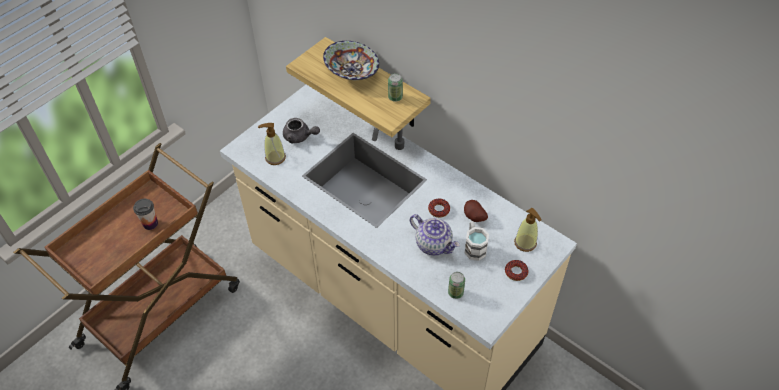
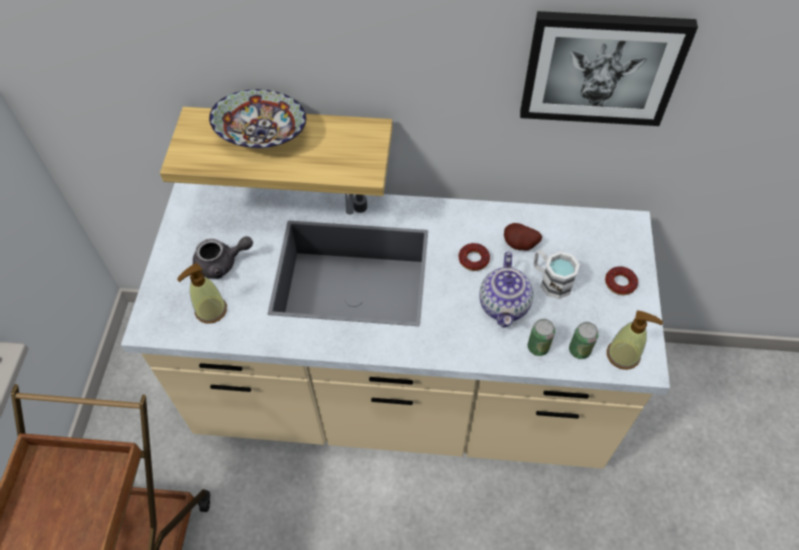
camera: 35 degrees left, 5 degrees up
cup [133,199,158,230] -> none
can [388,73,403,102] -> can moved to [528,319,555,356]
teapot [410,214,460,256] -> teapot turned 90 degrees clockwise [479,252,534,328]
soap dispenser [514,208,541,252] -> soap dispenser moved to [607,310,663,370]
none -> picture [520,11,698,126]

